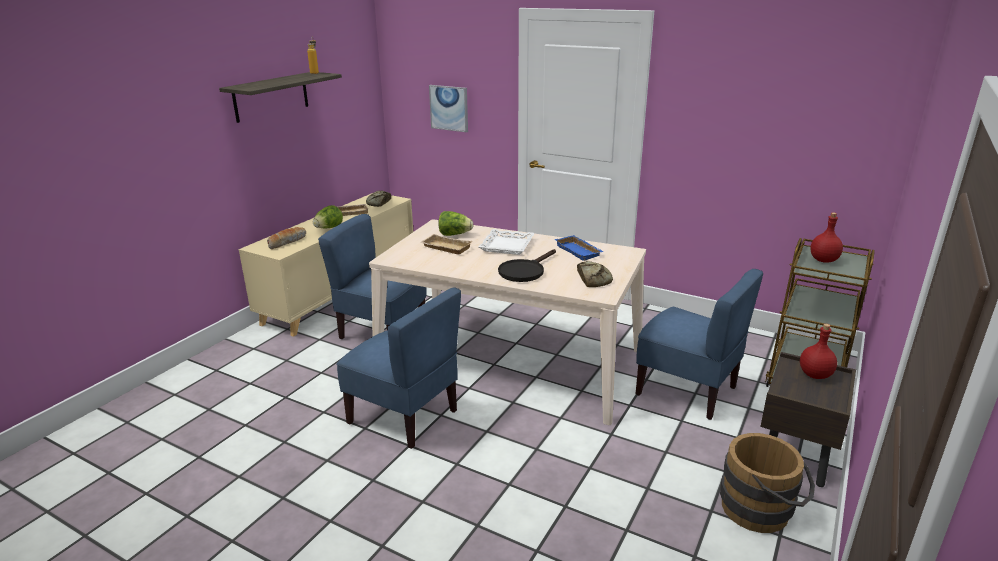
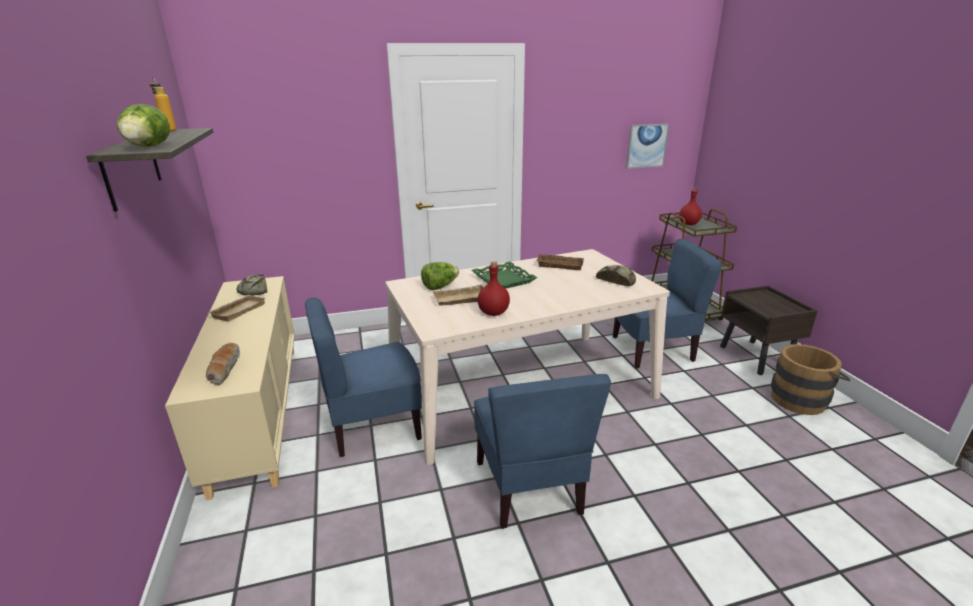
camera: 45 degrees left, 0 degrees up
lettuce [313,205,343,228] -> lettuce moved to [117,104,170,147]
blue chair [336,287,461,449] -> blue chair turned 90 degrees clockwise [474,374,611,529]
picture [429,85,468,132] -> picture moved to [626,124,669,169]
white tray [478,229,535,255] -> green tray [472,262,537,289]
black frying pan [498,249,556,282] -> none
blue tray [555,235,604,261] -> brown tray [537,254,584,270]
red bottle [800,324,837,379] -> red bottle moved to [478,261,510,316]

